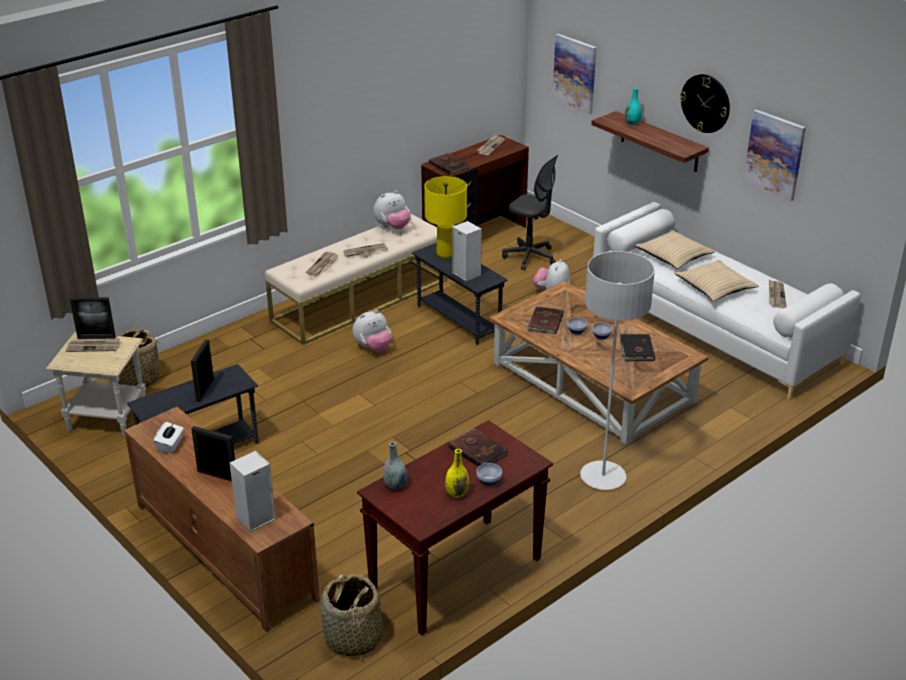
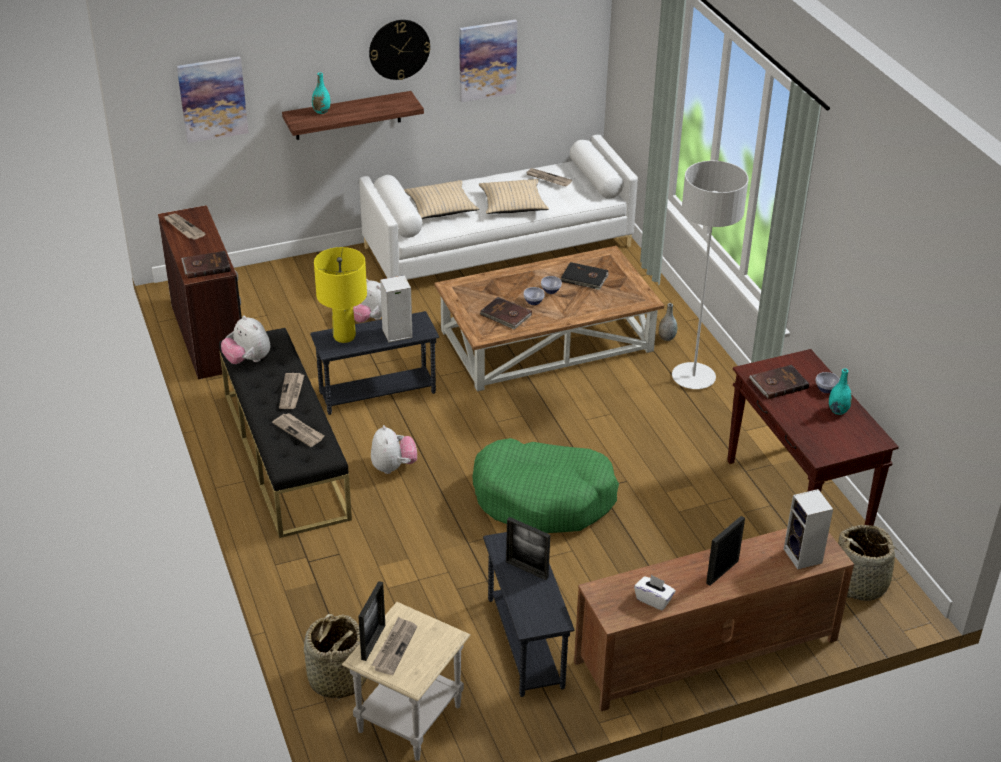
camera: 70 degrees left, 5 degrees up
beige bench [265,213,446,345] -> black bench [219,328,352,538]
plush toy [373,191,411,230] -> plush toy turned 150 degrees clockwise [221,316,271,364]
grey vase [383,442,407,490] -> grey vase moved to [659,303,677,341]
yellow vase [445,449,469,498] -> turquoise vase [829,368,852,415]
grey office chair [502,155,558,270] -> none
none -> green dog bed [473,438,619,533]

